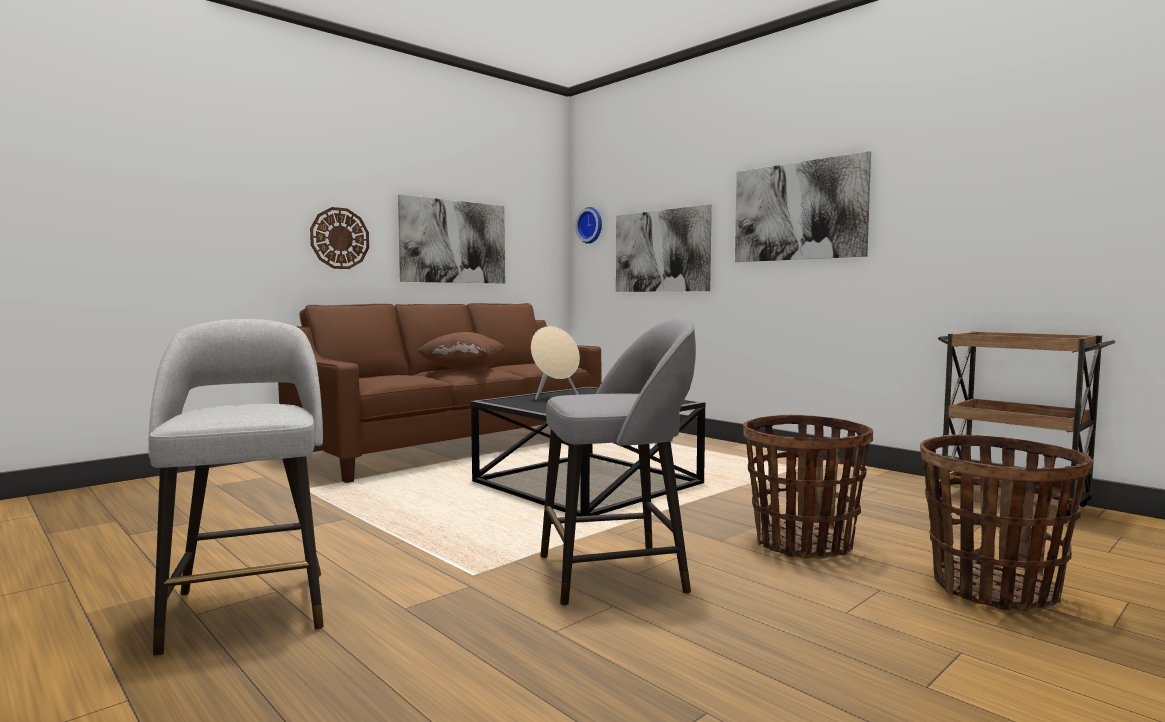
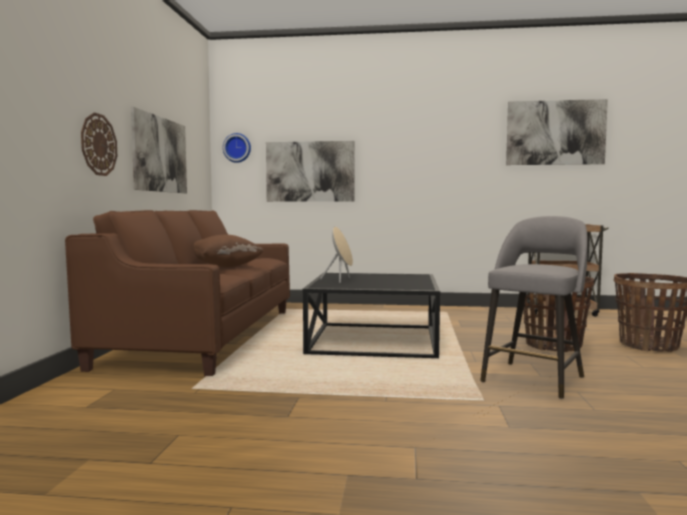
camera: 40 degrees left, 0 degrees up
grey stool [148,319,324,656] -> none
picture [735,151,871,262] -> picture moved to [506,99,608,165]

